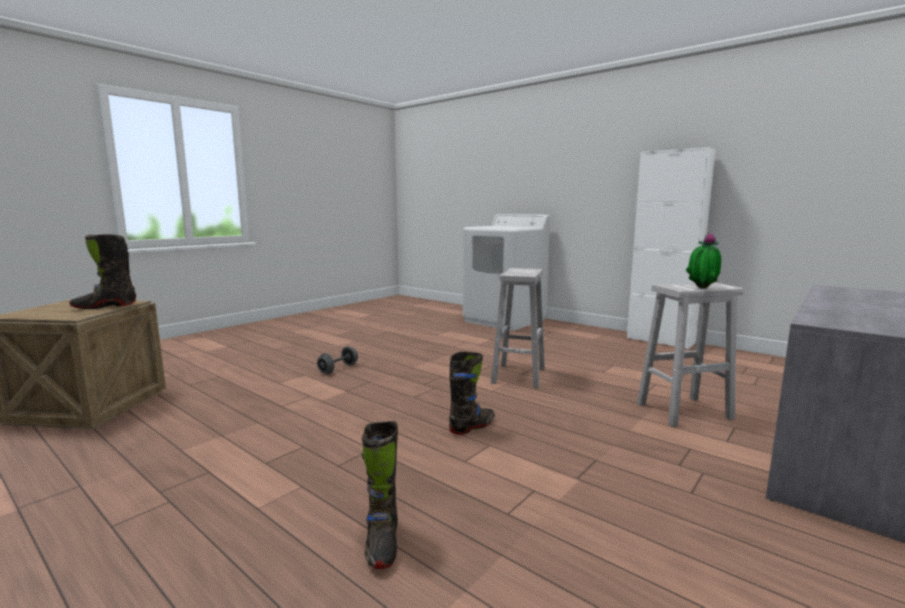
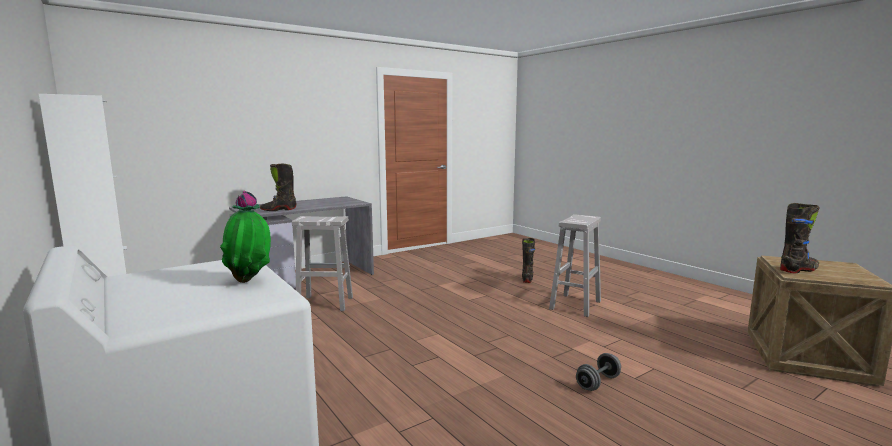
camera: 165 degrees left, 0 degrees up
black boot [449,351,495,435] -> black boot moved to [260,164,296,211]
white stool [491,268,545,388] -> white stool moved to [549,214,601,317]
potted plant [686,233,721,289] -> potted plant moved to [220,191,271,283]

